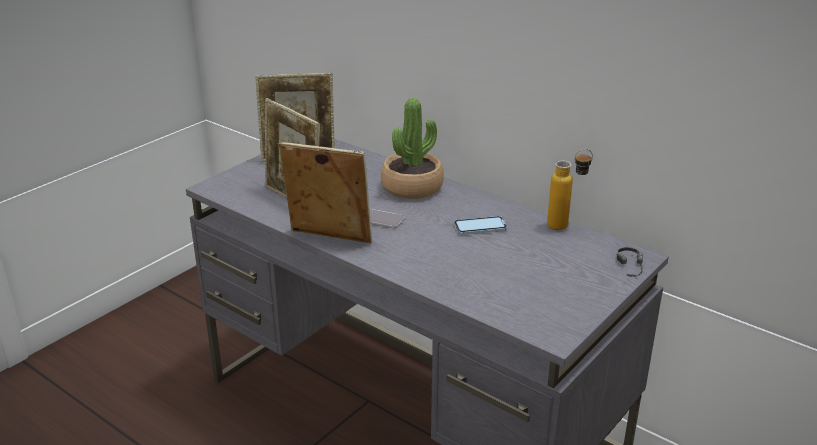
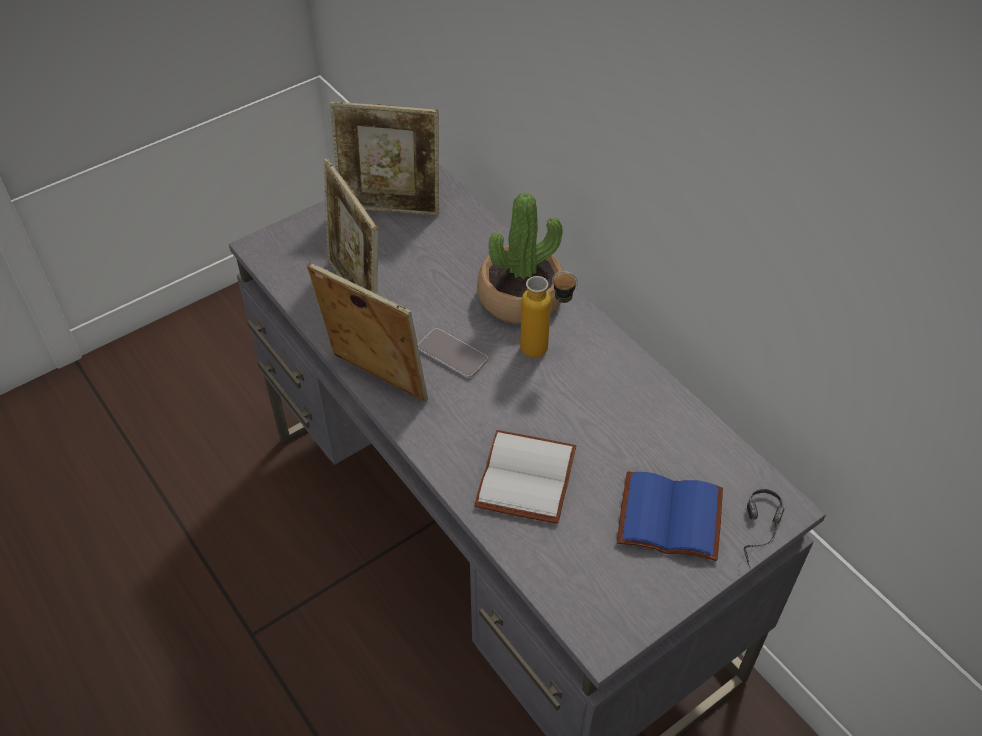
camera: 15 degrees right, 20 degrees up
phone [454,216,507,235] -> none
bottle [547,149,593,230] -> bottle moved to [520,271,578,358]
none -> white book [474,430,576,524]
none -> blue book [617,471,723,561]

